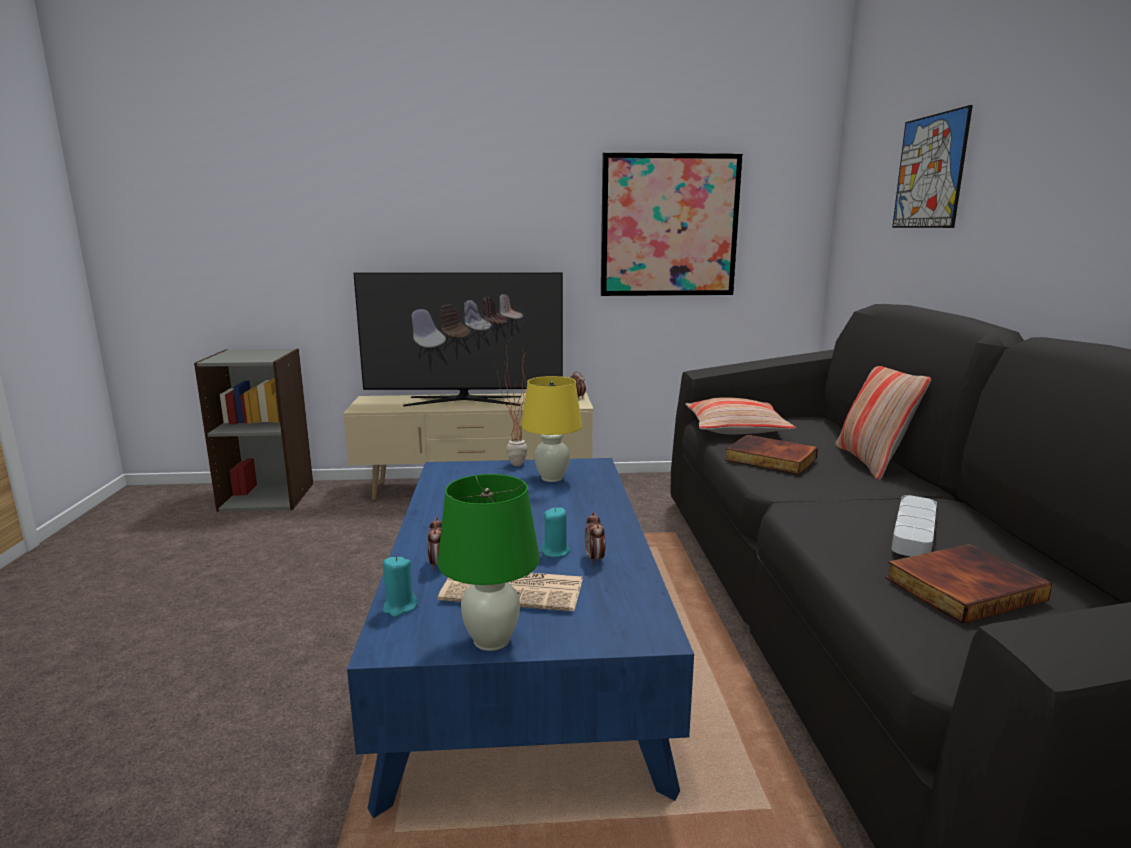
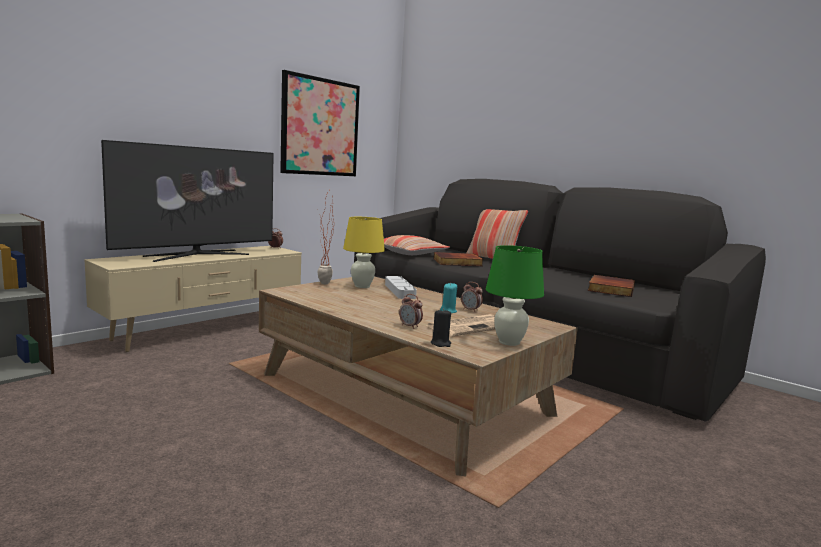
camera: 45 degrees left, 5 degrees down
blue coffee table [347,458,694,818] -> brown coffee table [259,276,578,477]
turquoise candle [383,556,418,617] -> black candle [431,308,451,347]
grey tray [891,495,937,556] -> grey tray moved to [385,276,417,299]
picture [892,105,973,228] -> none

